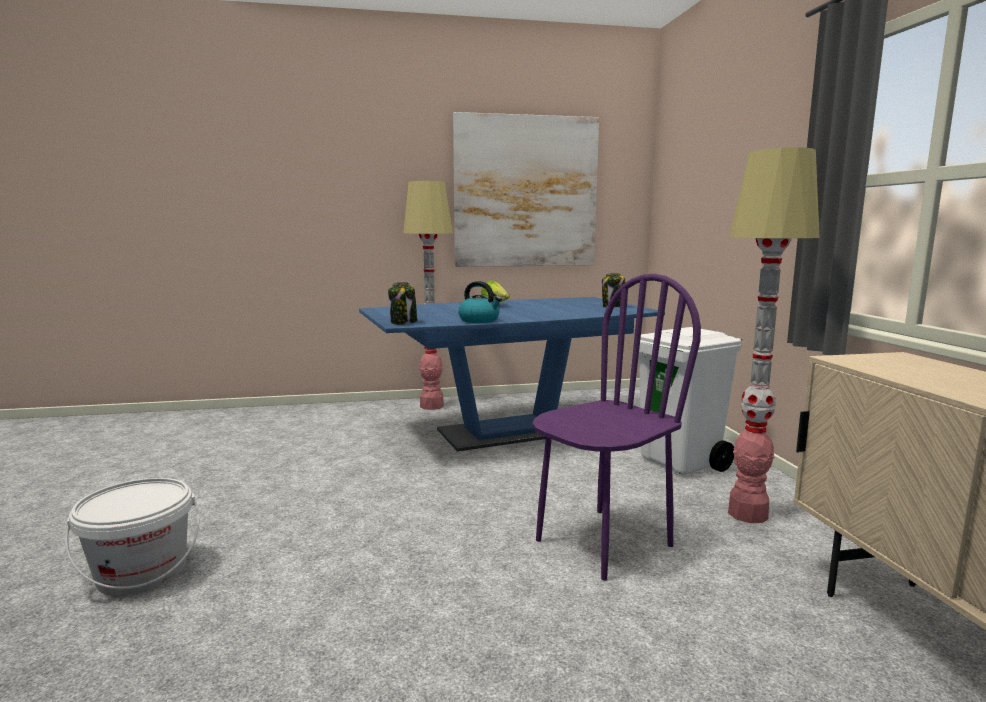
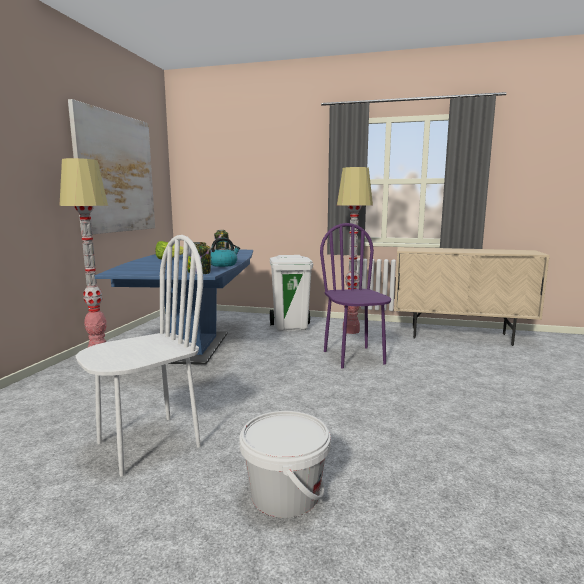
camera: 65 degrees left, 0 degrees up
none -> white chair [76,235,203,476]

